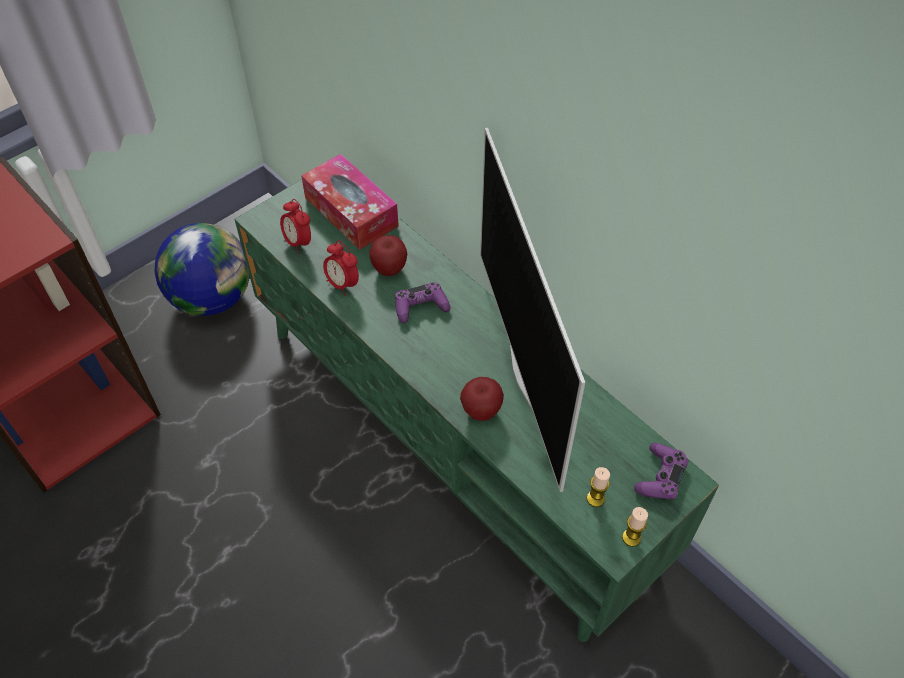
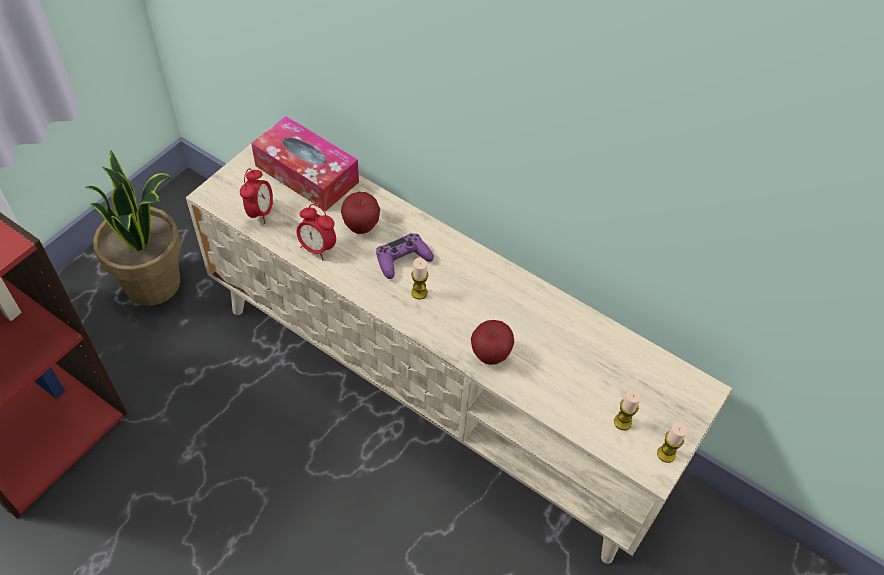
camera: 15 degrees left, 0 degrees up
globe [154,223,250,316] -> potted plant [84,150,181,306]
green tv stand [234,179,719,642] -> beige tv stand [186,126,733,564]
alarm clock [280,199,311,254] -> alarm clock turned 120 degrees counterclockwise [240,168,273,224]
television [480,128,585,492] -> none
purple game controller [634,443,689,500] -> none
none -> candle [411,258,429,300]

